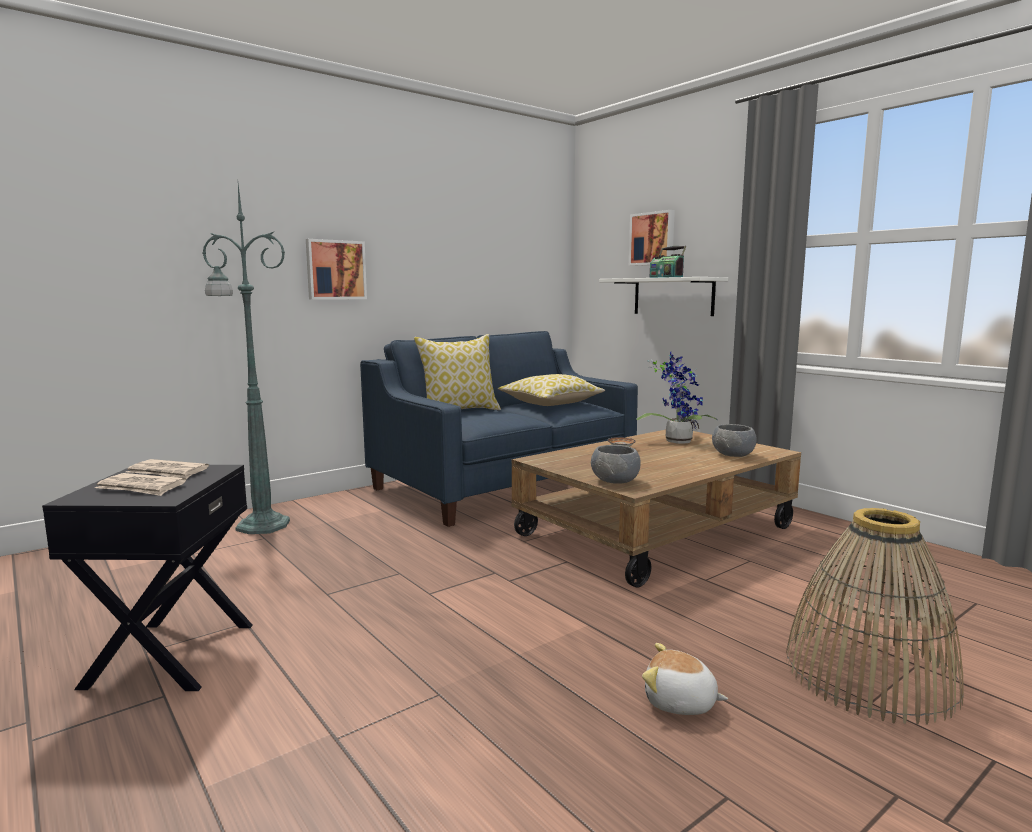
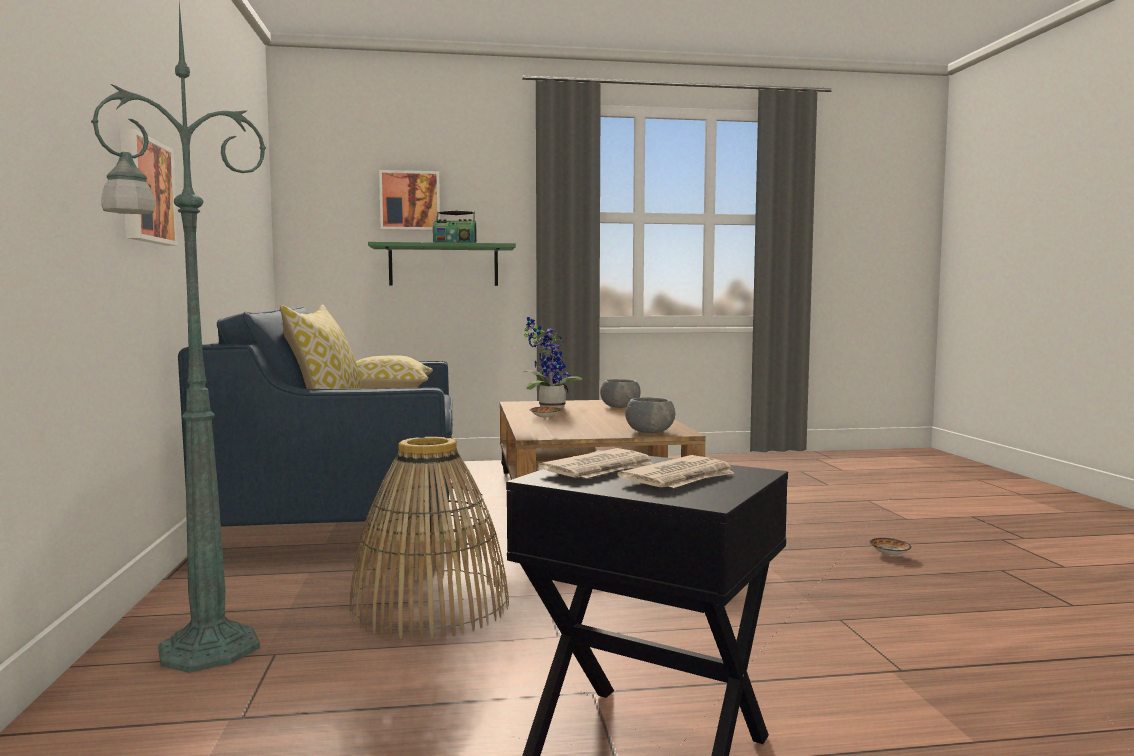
camera: 60 degrees left, 5 degrees down
white shelf [599,277,728,316] -> green shelf [368,242,516,286]
plush toy [642,643,728,715] -> bowl [870,538,911,555]
basket [786,508,963,725] -> basket moved to [349,437,509,640]

